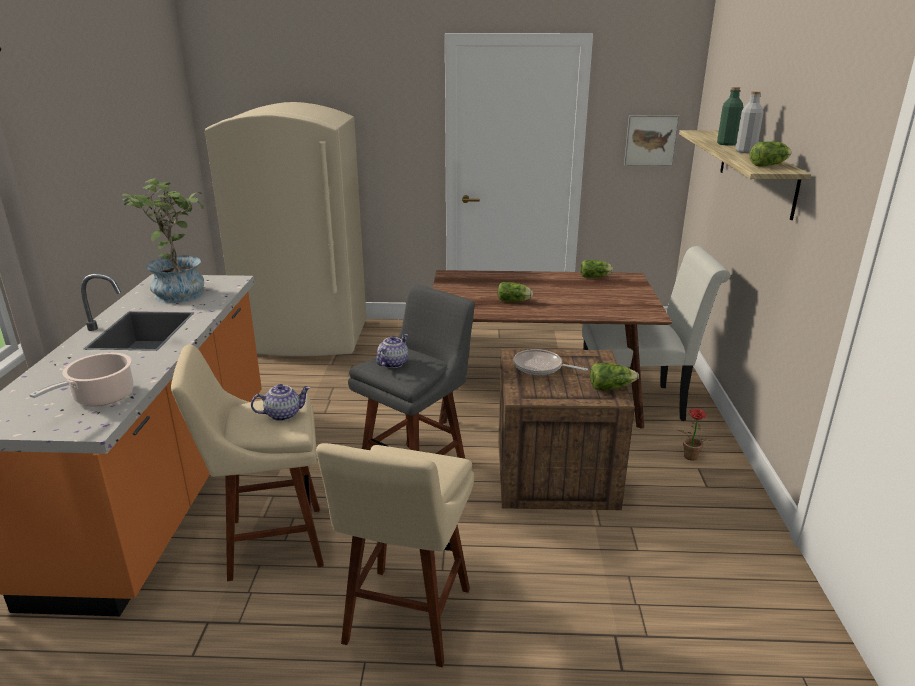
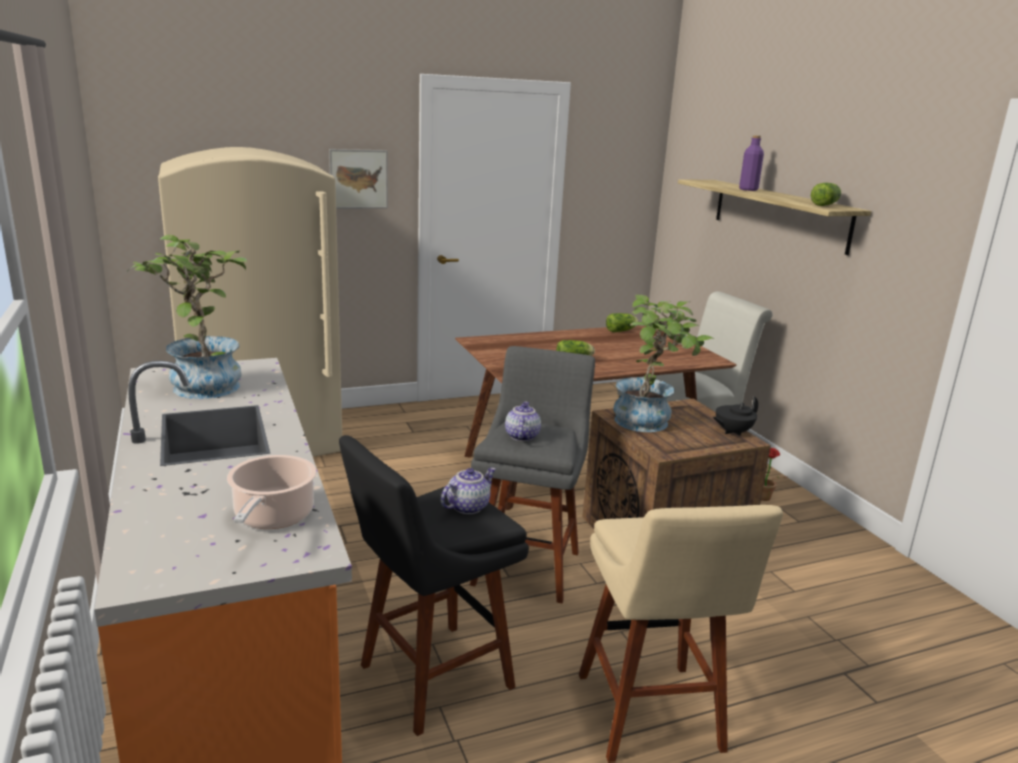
camera: 25 degrees left, 5 degrees down
beige stool [171,345,324,581] -> black stool [339,435,529,736]
frying pan [513,349,588,375] -> potted plant [613,295,714,432]
lettuce [590,363,639,391] -> black teapot [712,396,758,436]
picture [624,115,679,166] -> picture moved to [329,149,388,209]
green bottle [717,87,743,146] -> purple bottle [739,135,764,191]
grey bottle [736,91,764,153] -> none

